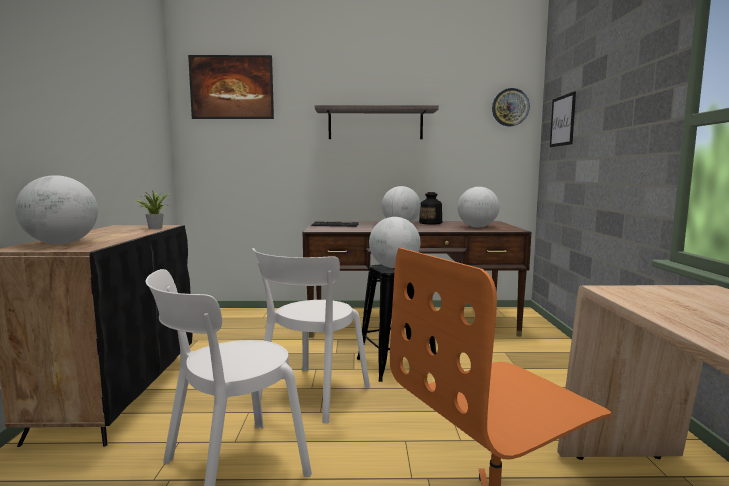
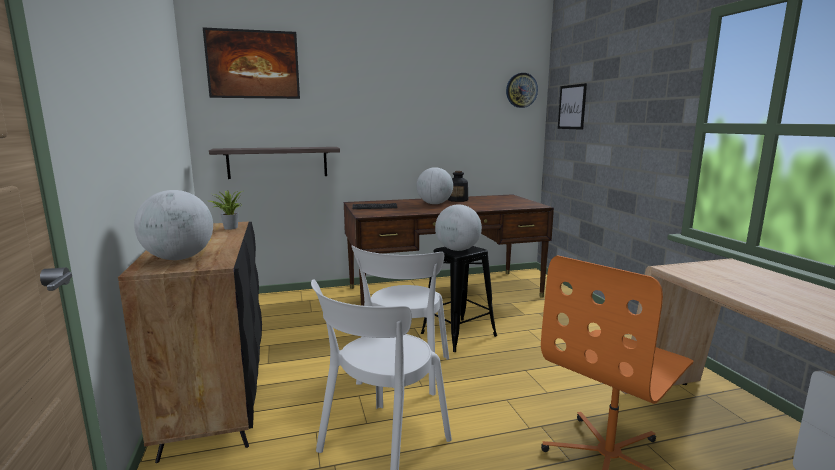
camera: 15 degrees left, 5 degrees up
shelf [315,105,439,139] -> shelf moved to [209,147,340,179]
globe [457,187,499,227] -> none

